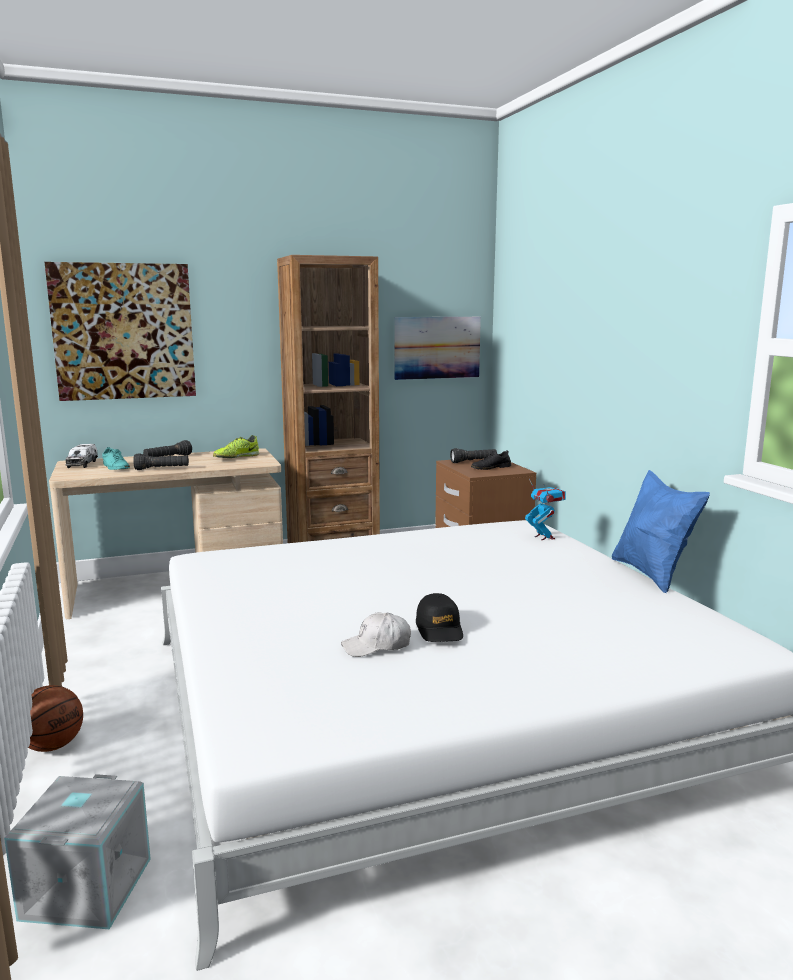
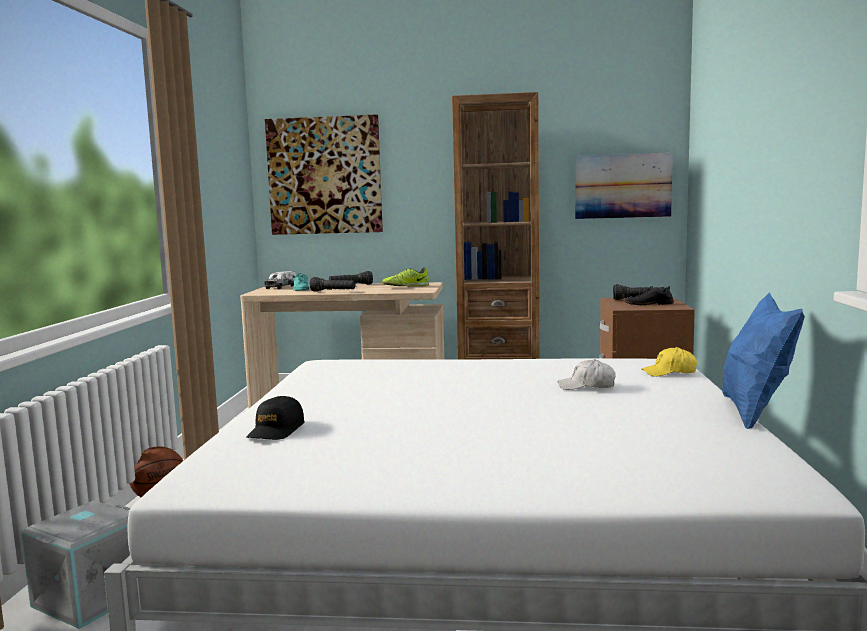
camera: 25 degrees right, 5 degrees down
white cap [341,612,411,657] -> white cap moved to [558,359,615,390]
black cap [416,593,463,642] -> black cap moved to [246,396,305,440]
toy robot [525,479,566,540] -> yellow cap [642,347,697,377]

